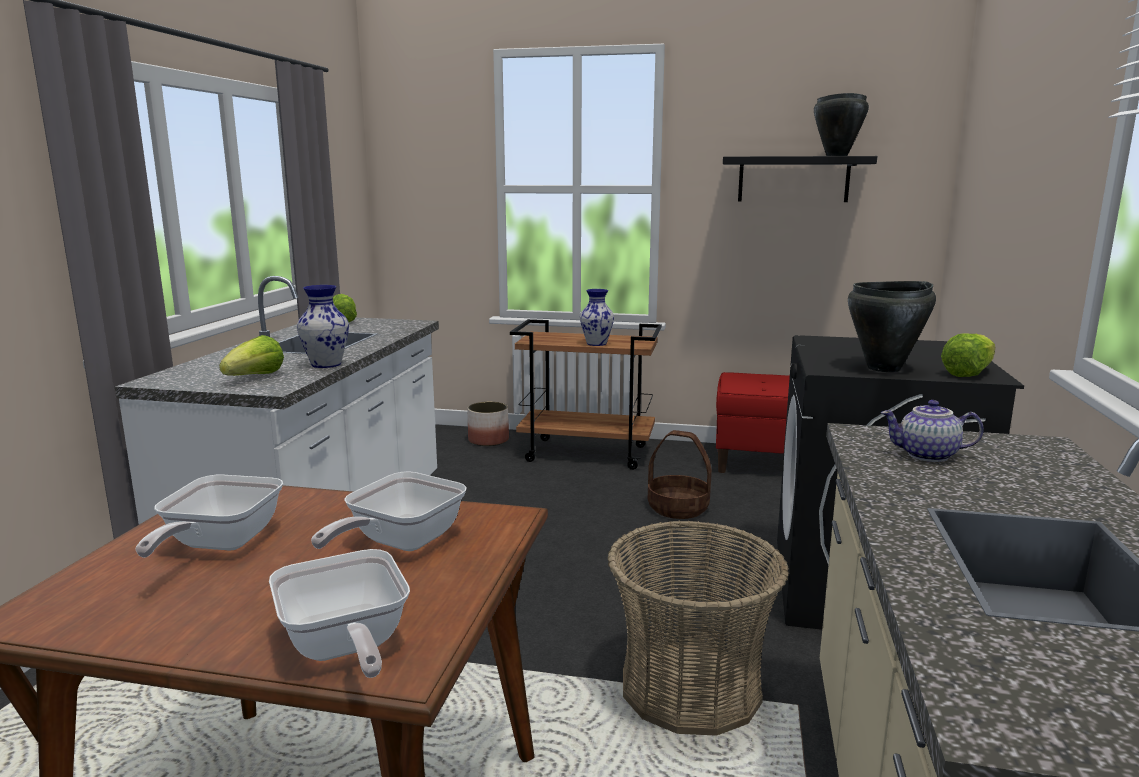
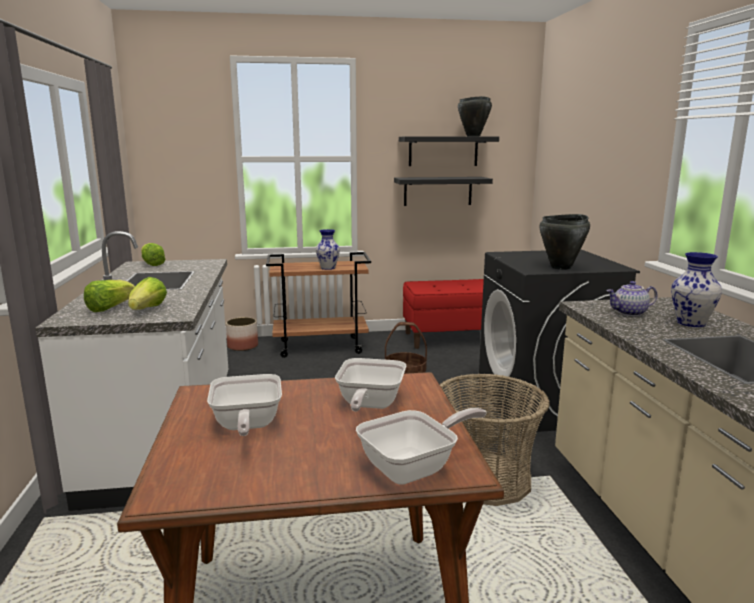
camera: 20 degrees left, 0 degrees up
frying pan [269,549,410,678] -> frying pan turned 75 degrees counterclockwise [356,408,487,485]
vase [297,285,349,368] -> vase moved to [671,252,722,327]
lettuce [941,334,995,377] -> lettuce moved to [84,280,135,312]
none -> black shelf [394,177,493,206]

